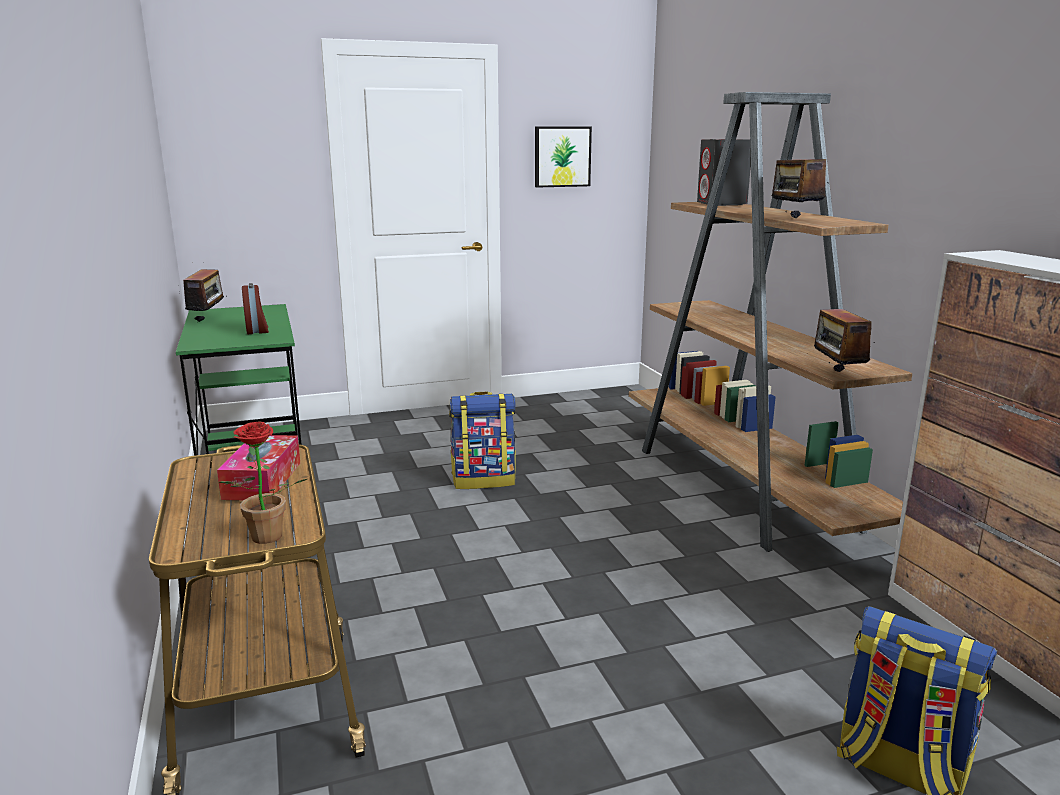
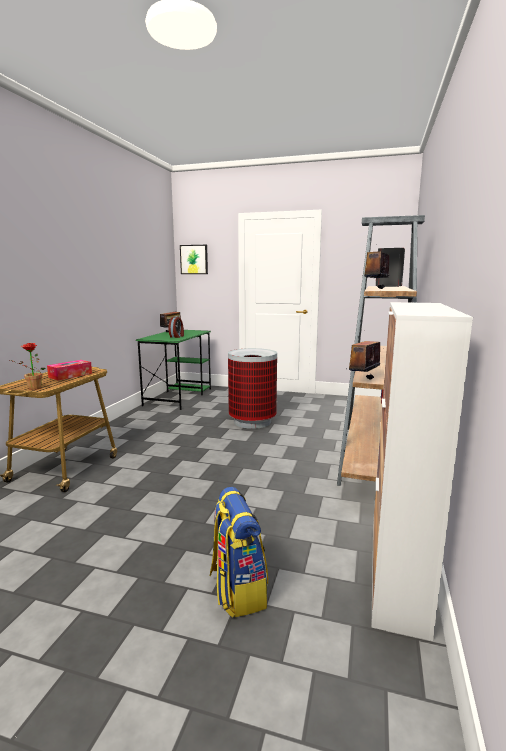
camera: 35 degrees right, 5 degrees down
backpack [449,391,516,489] -> trash can [228,348,277,429]
picture [535,126,592,188] -> picture moved to [180,245,208,274]

